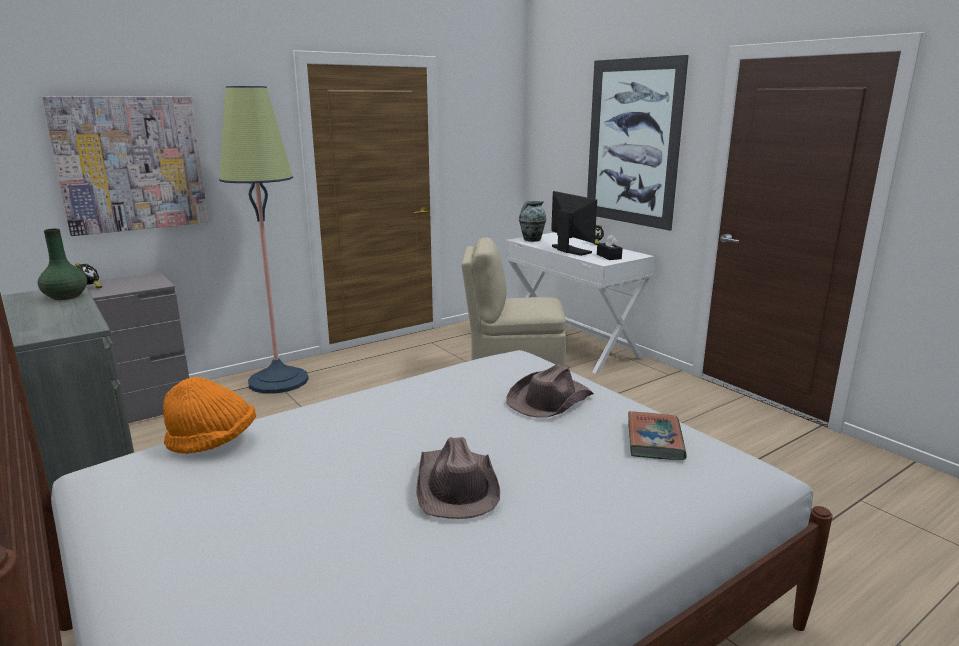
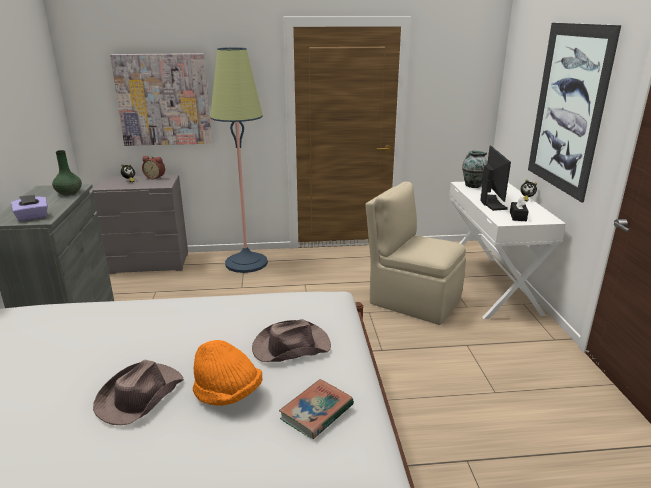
camera: 30 degrees right, 5 degrees up
orange hat [163,377,256,454] -> orange hat moved to [193,340,263,406]
none -> purple tissue box [11,195,48,221]
none -> alarm clock [142,156,165,180]

